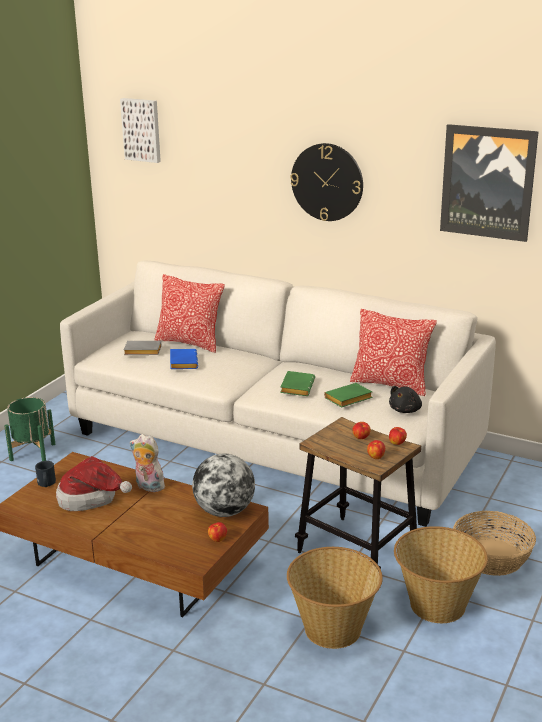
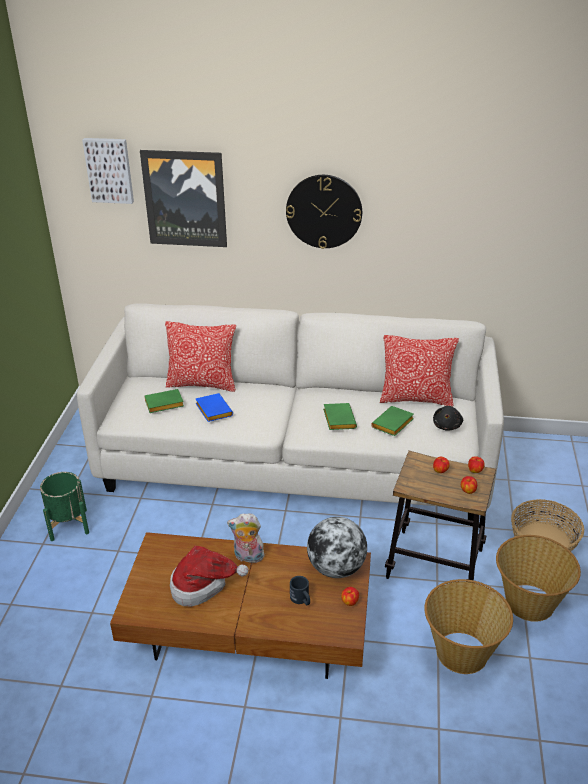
camera: 20 degrees left, 10 degrees up
black mug [35,461,56,487] -> black mug moved to [290,576,310,605]
grey book [124,341,161,355] -> green book [144,389,184,413]
picture [440,124,539,242] -> picture moved to [140,150,227,247]

